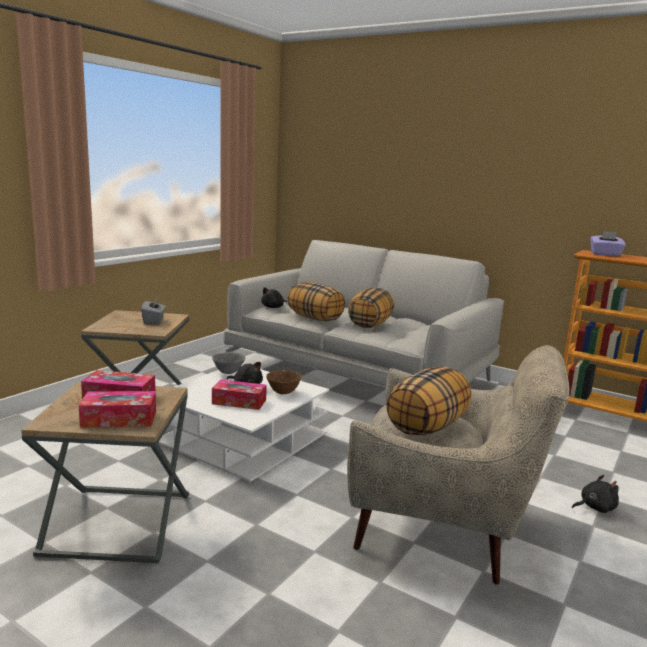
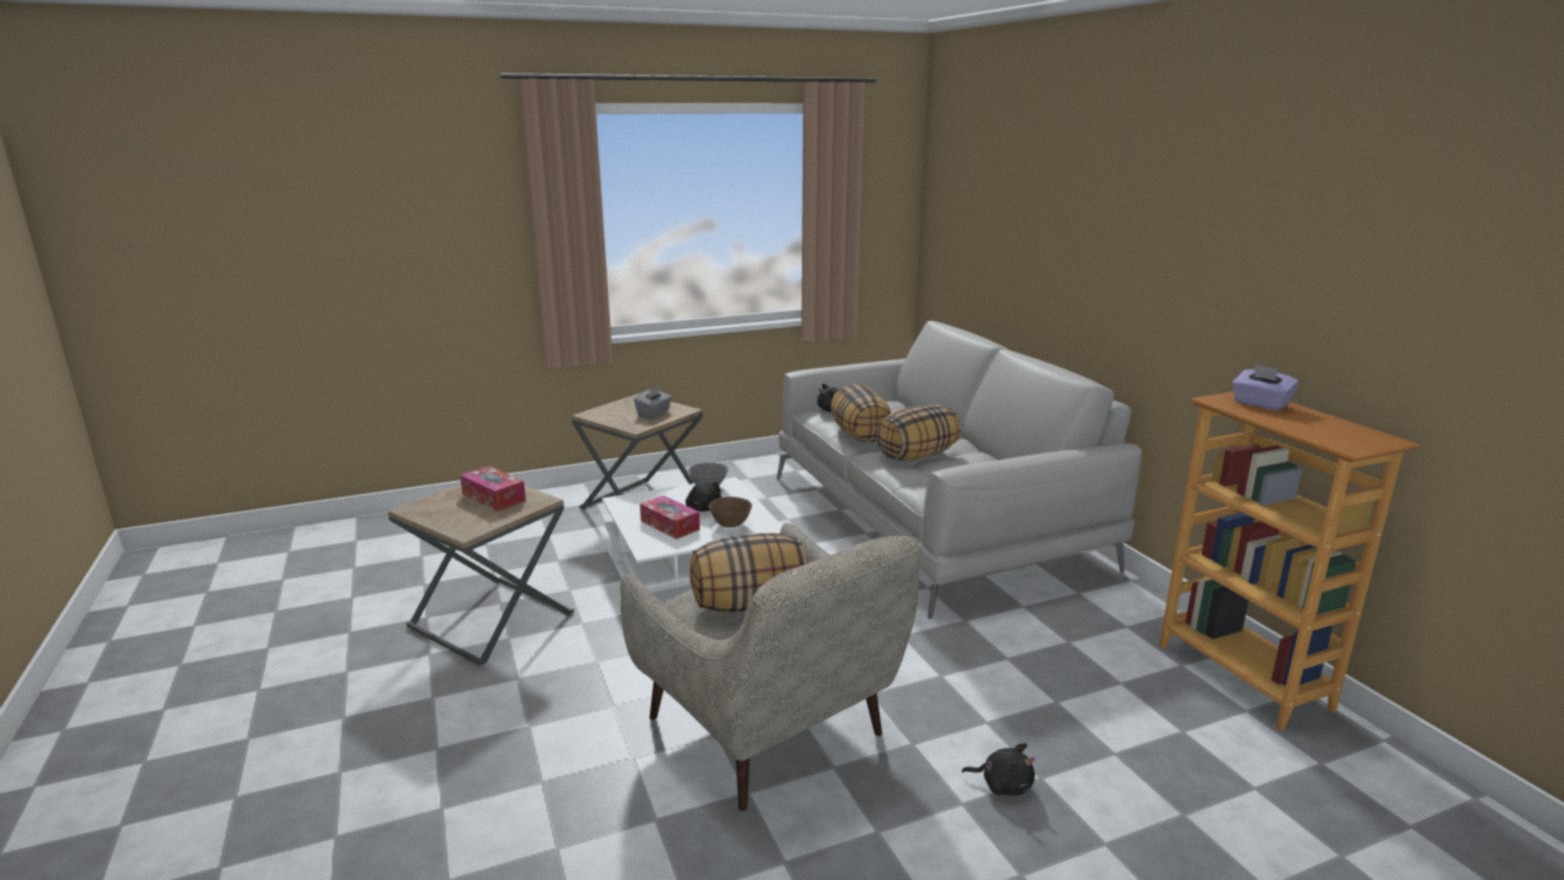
camera: 35 degrees right, 5 degrees up
tissue box [78,391,156,428] -> none

